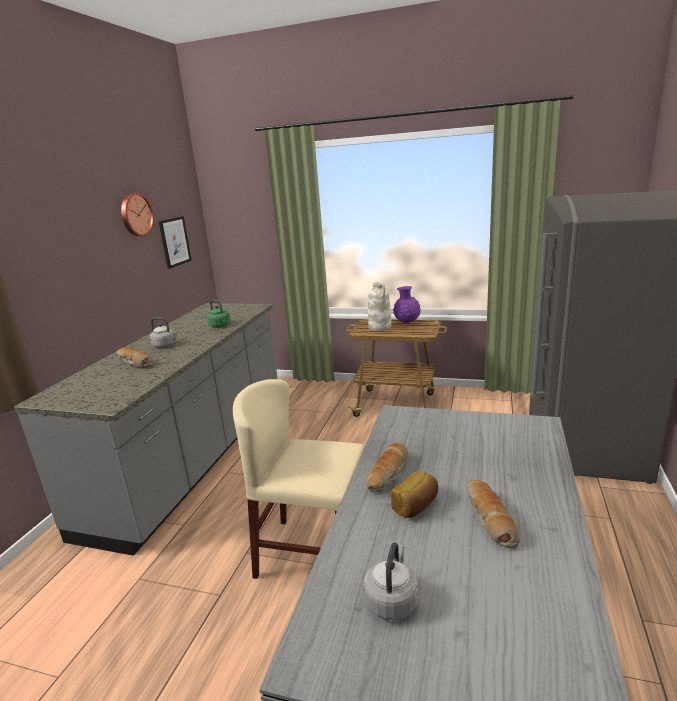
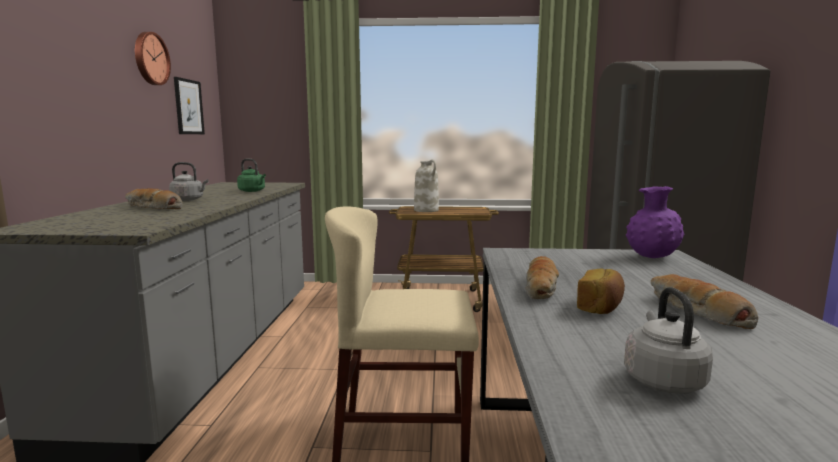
camera: 15 degrees left, 10 degrees down
purple vase [393,286,421,323] -> purple vase moved to [626,186,684,258]

